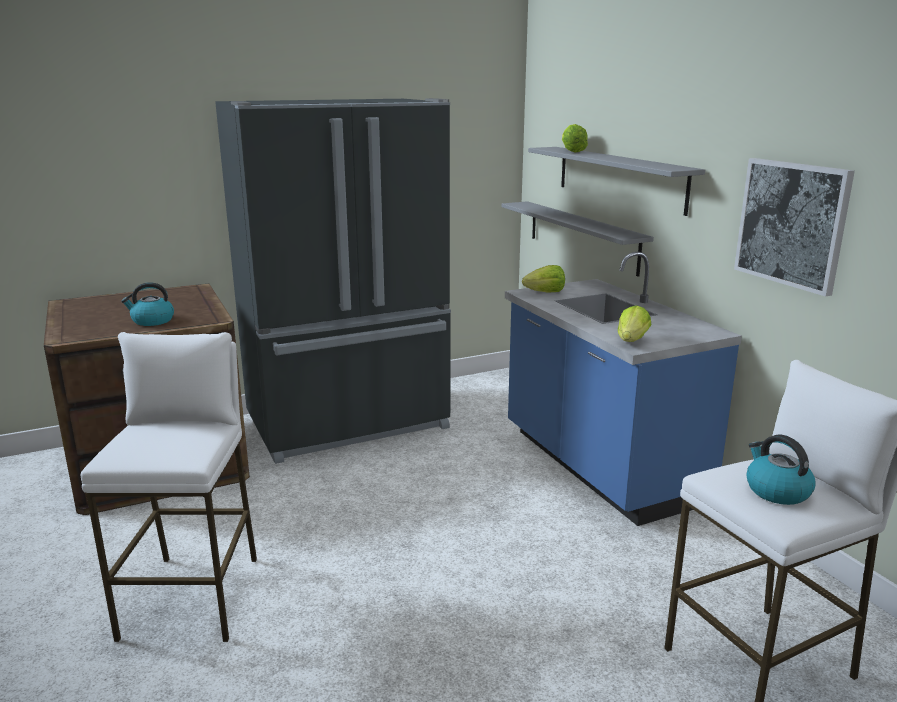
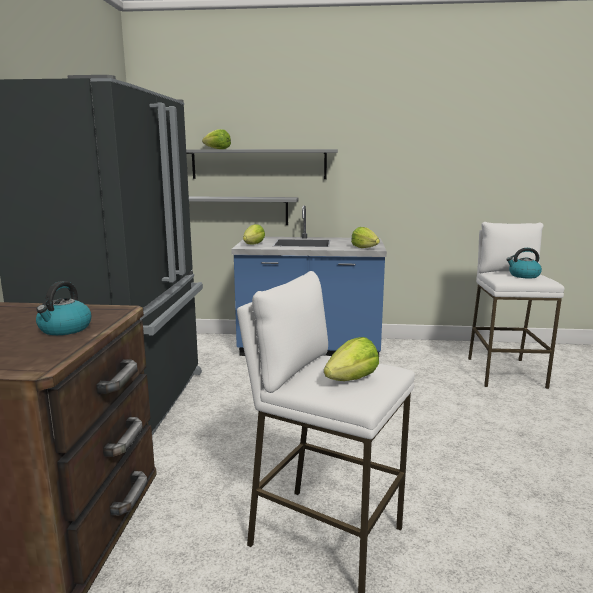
camera: 60 degrees left, 5 degrees down
picture [734,158,855,297] -> none
none -> lettuce [324,337,379,381]

